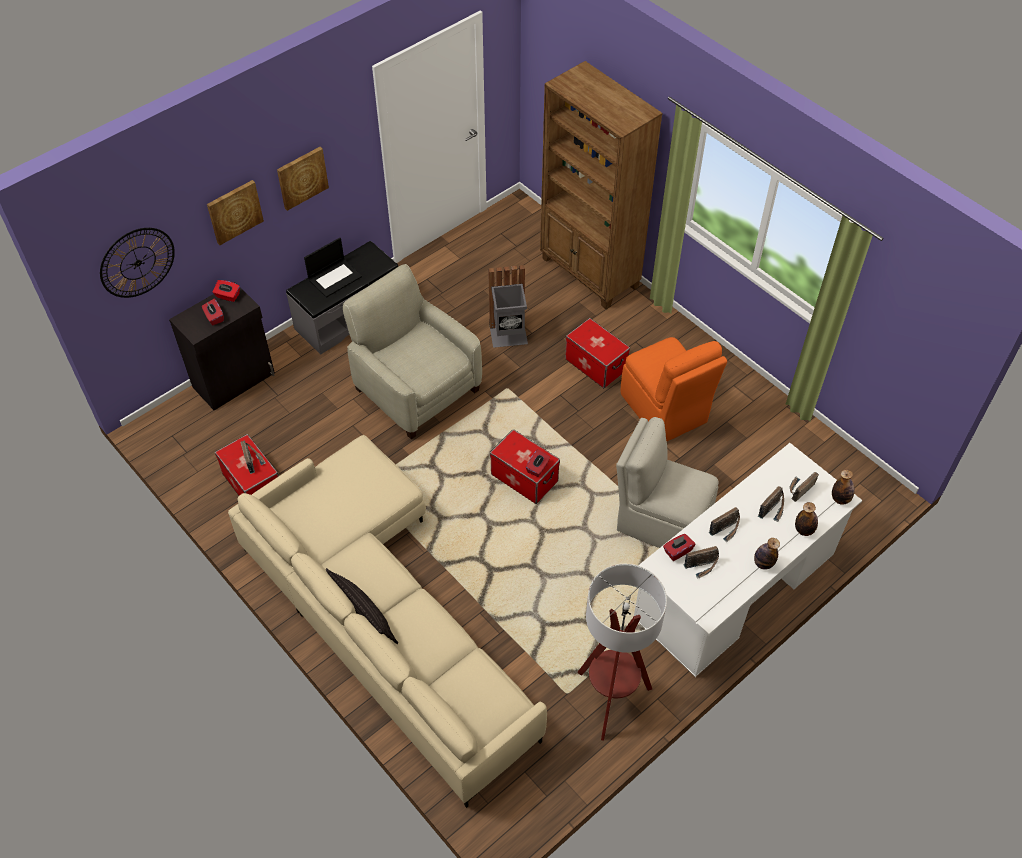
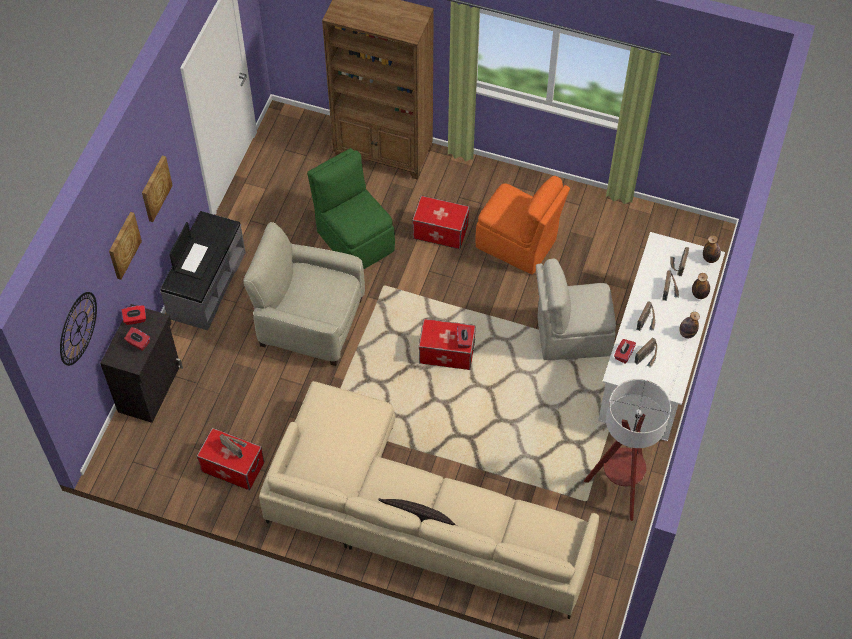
camera: 30 degrees left, 5 degrees up
grey trash can [488,265,528,348] -> green chair [307,148,395,269]

